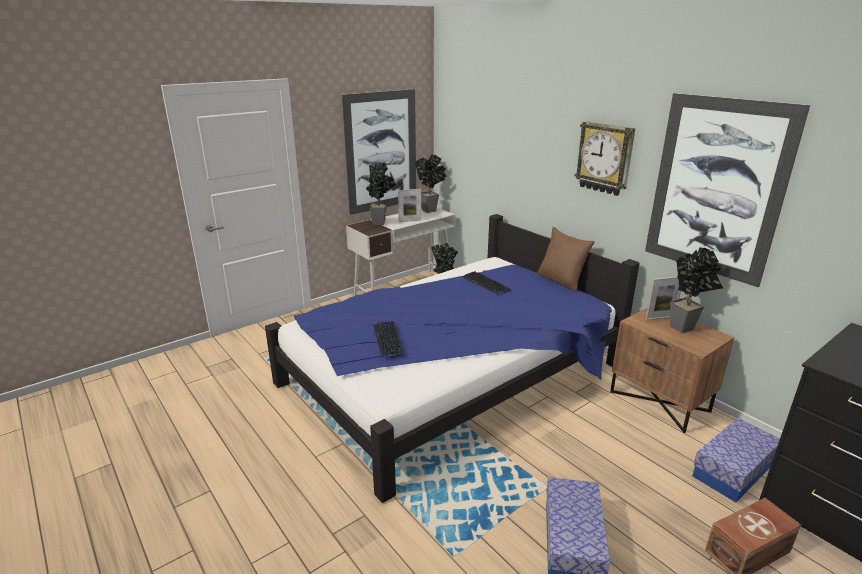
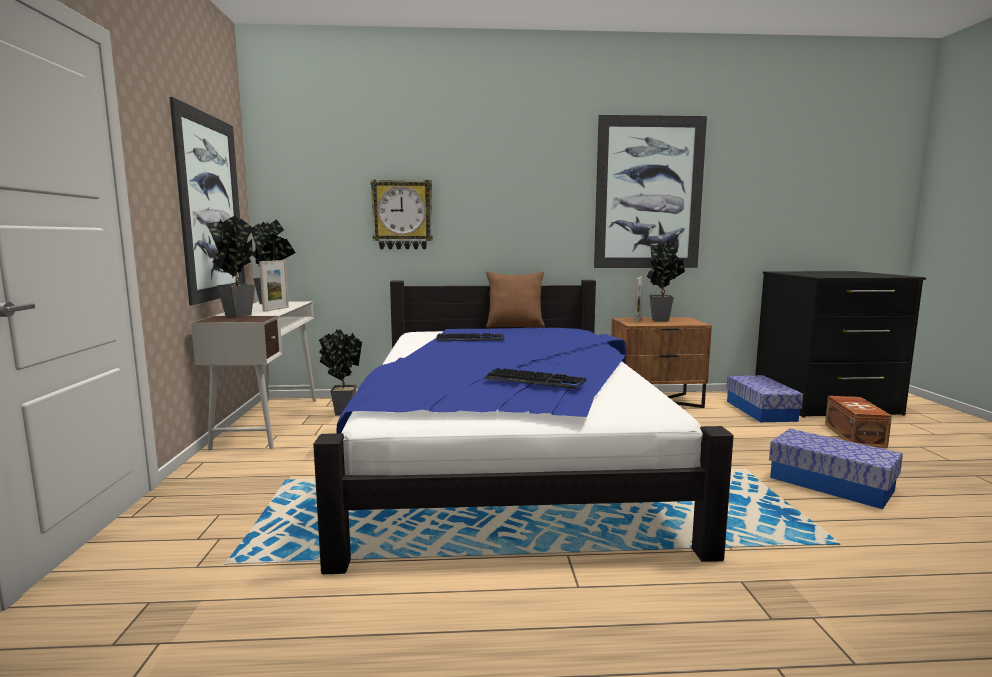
camera: 55 degrees left, 15 degrees down
wall clock [575,121,635,196] -> wall clock moved to [371,180,433,249]

